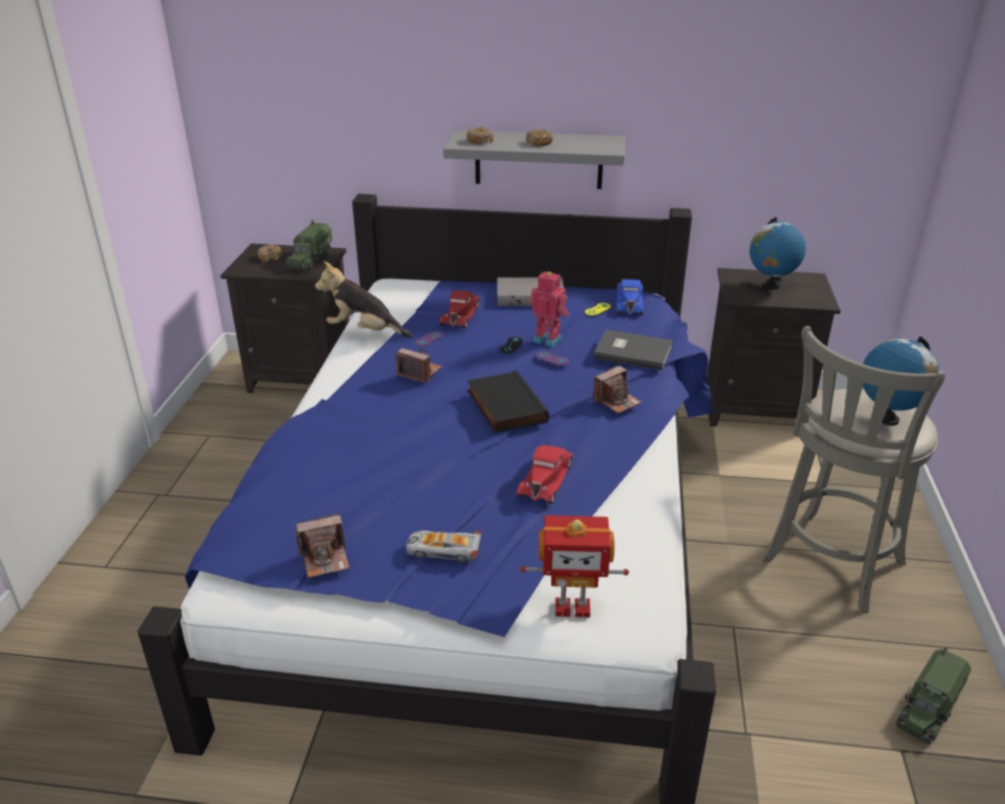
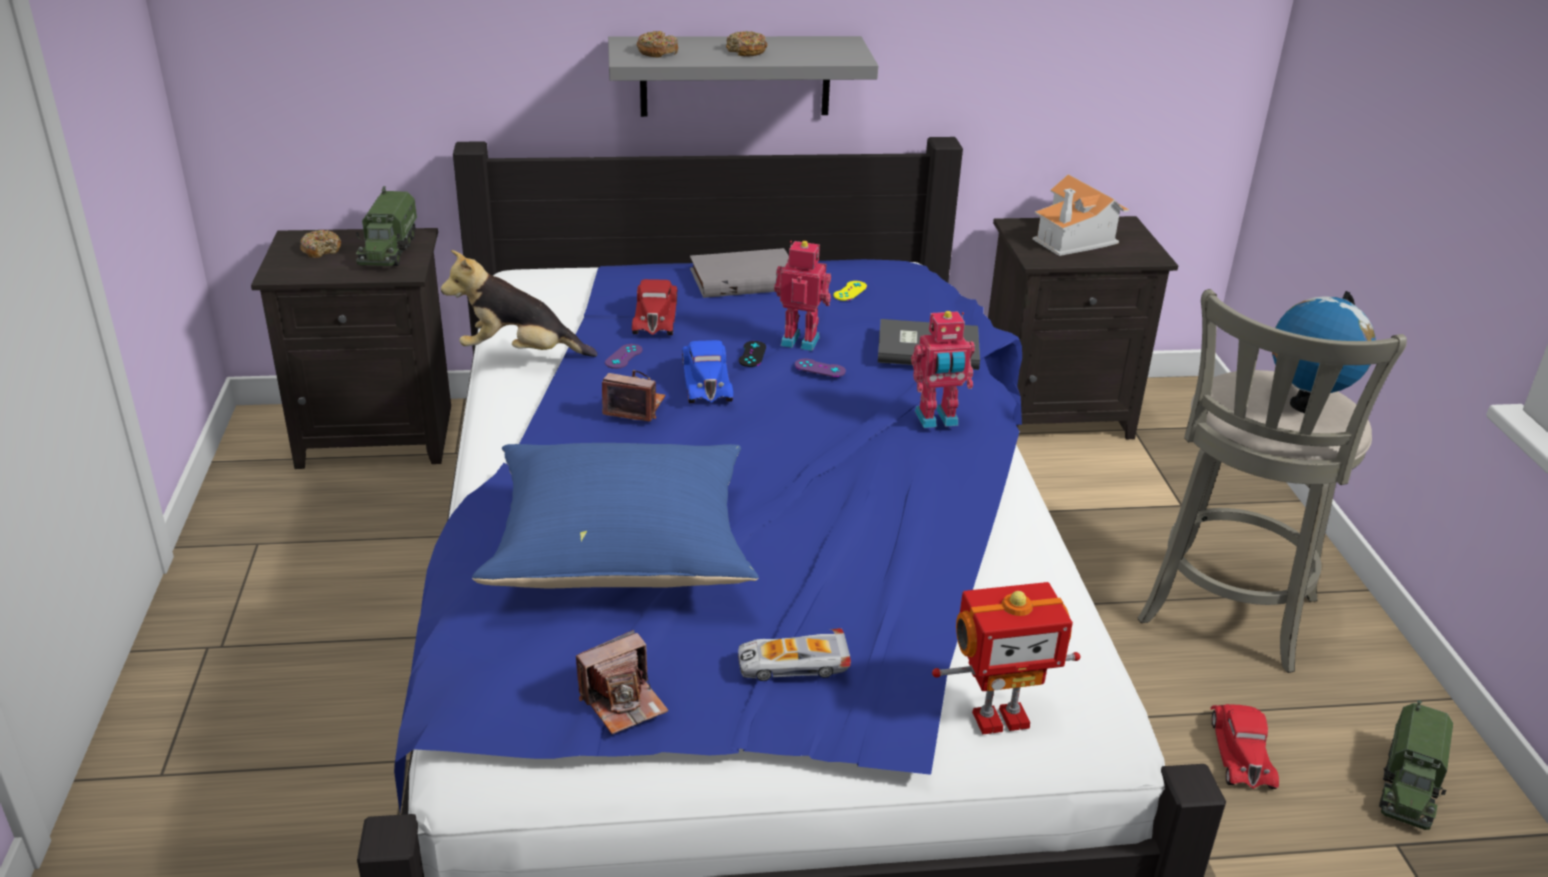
camera: 15 degrees left, 0 degrees up
black book [467,371,549,433] -> none
red toy car [517,445,574,504] -> red toy car moved to [1211,704,1279,789]
camera [593,365,642,413] -> toy robot [911,311,975,428]
blue toy car [617,279,644,315] -> blue toy car moved to [682,340,733,403]
globe [750,217,806,289] -> toy house [1033,174,1129,256]
none -> blue pillow [472,443,759,588]

